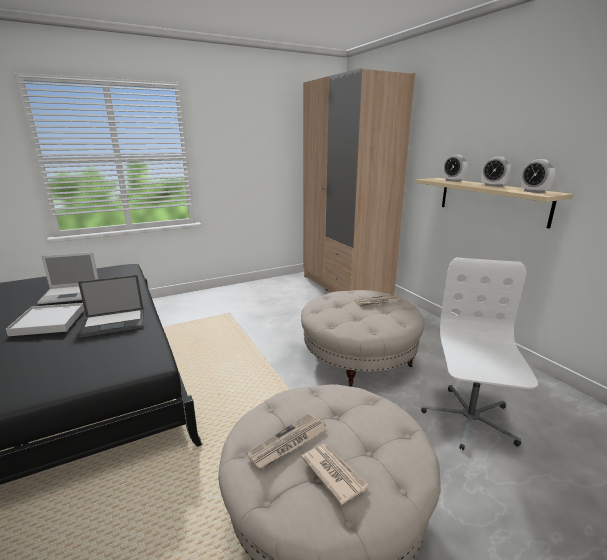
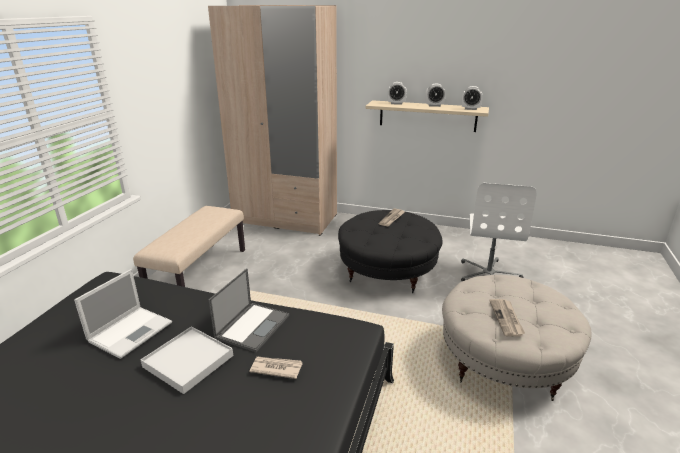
camera: 45 degrees left, 5 degrees up
beige ottoman [301,290,424,387] -> black ottoman [338,210,443,293]
newspaper [301,444,369,505] -> newspaper moved to [249,357,303,379]
white office chair [421,258,538,450] -> white office chair turned 135 degrees counterclockwise [461,183,536,281]
none -> beige bench [133,206,245,287]

